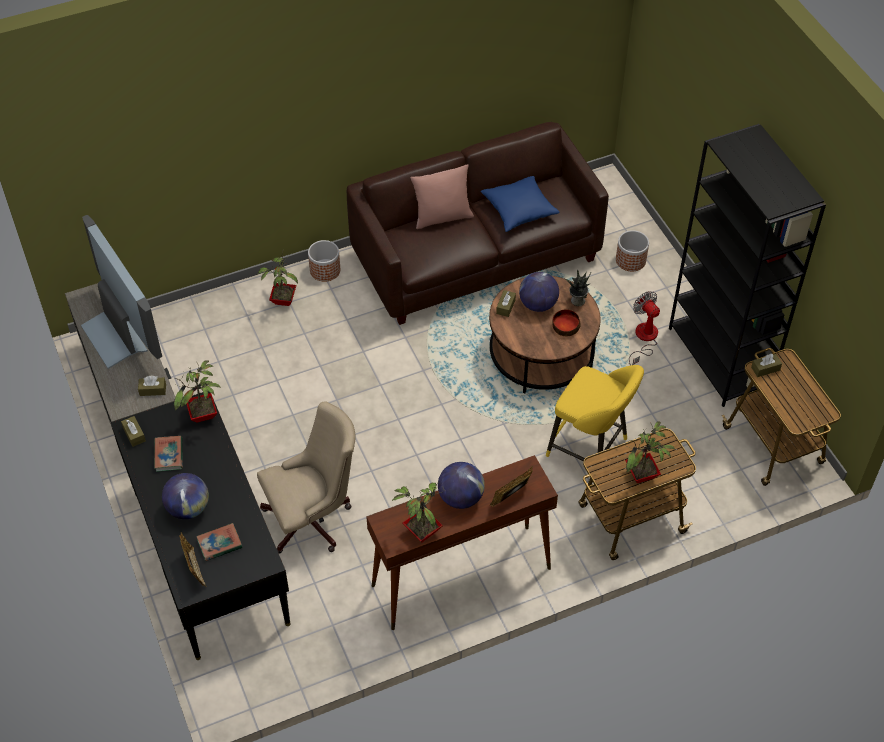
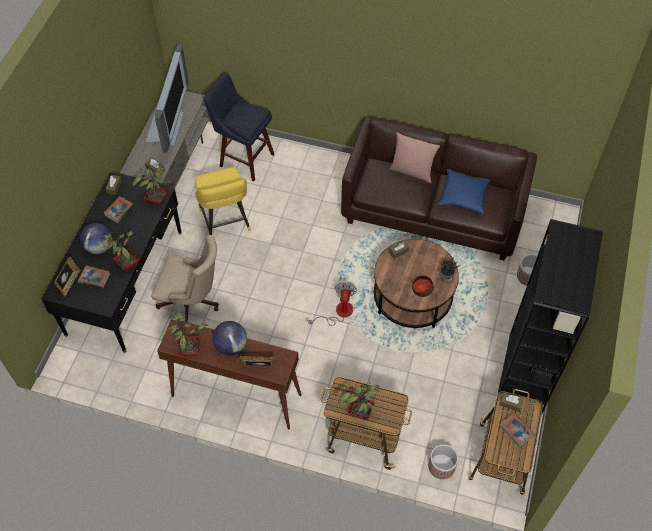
camera: 40 degrees right, 5 degrees up
potted plant [257,254,298,306] -> potted plant moved to [100,230,139,271]
planter [308,240,340,282] -> planter moved to [428,445,458,479]
globe [519,272,559,312] -> none
yellow stool [546,365,644,461] -> yellow stool moved to [195,167,251,235]
fan [629,291,660,365] -> fan moved to [308,282,357,326]
none -> blue stool [204,73,274,181]
none -> book [500,413,535,447]

